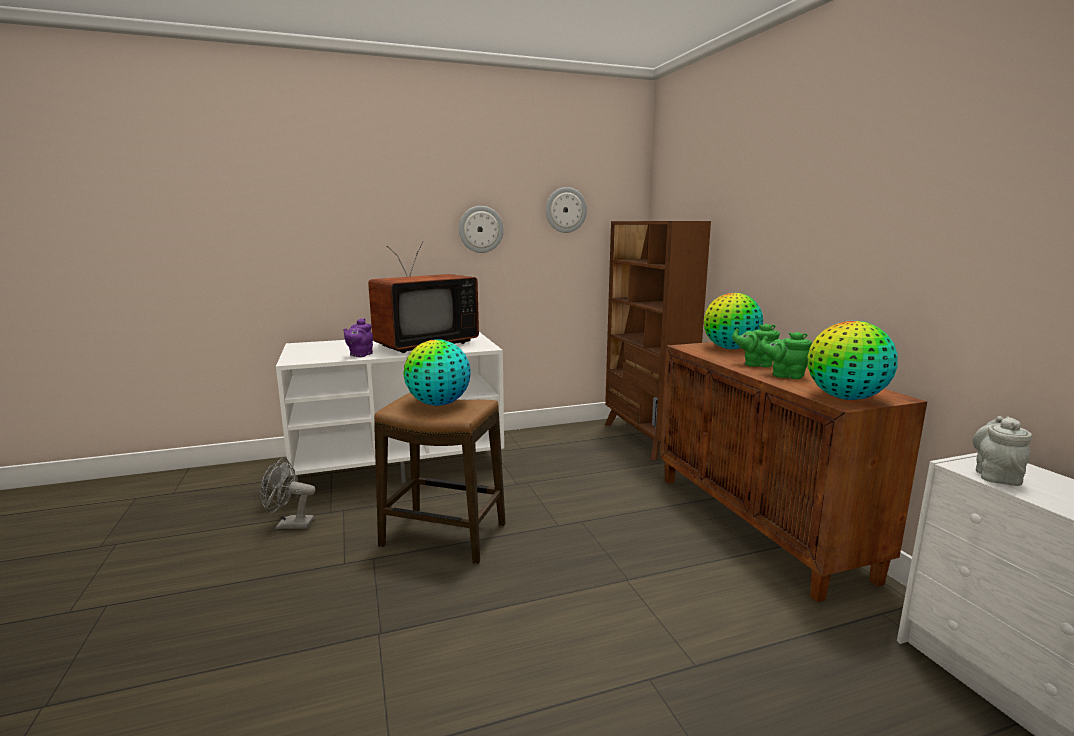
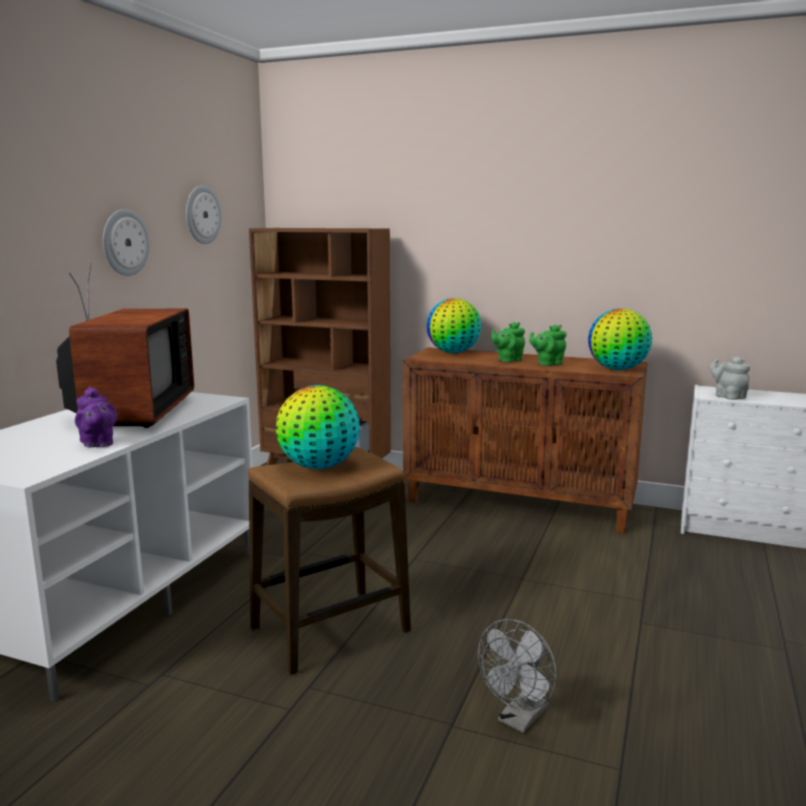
camera: 50 degrees left, 0 degrees up
grey fan [260,458,315,529] -> grey fan moved to [478,619,557,733]

